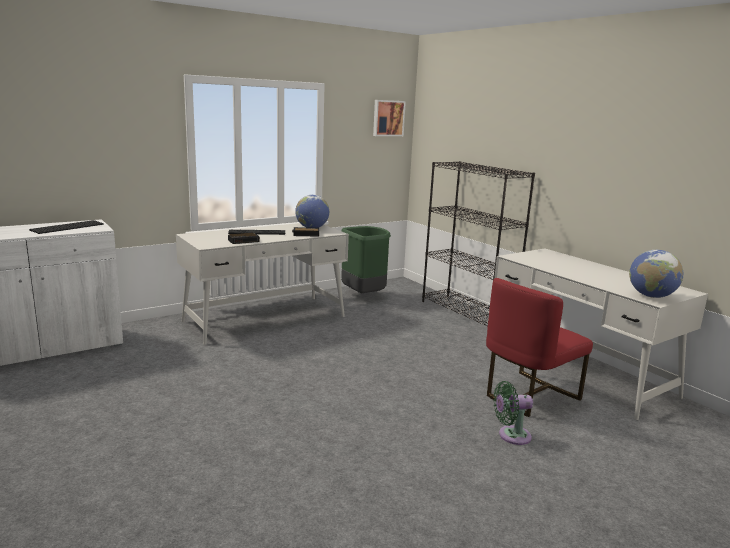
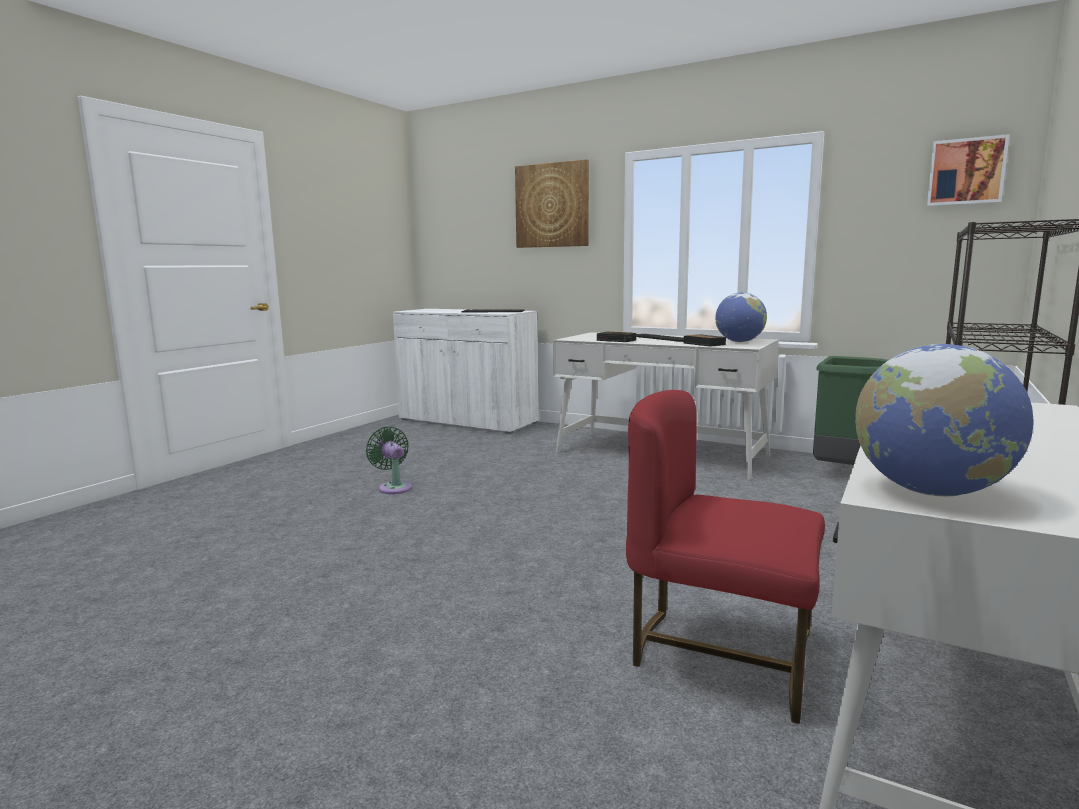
camera: 65 degrees right, 5 degrees down
green fan [493,381,533,445] -> green fan moved to [366,427,412,494]
none -> picture [515,159,589,248]

